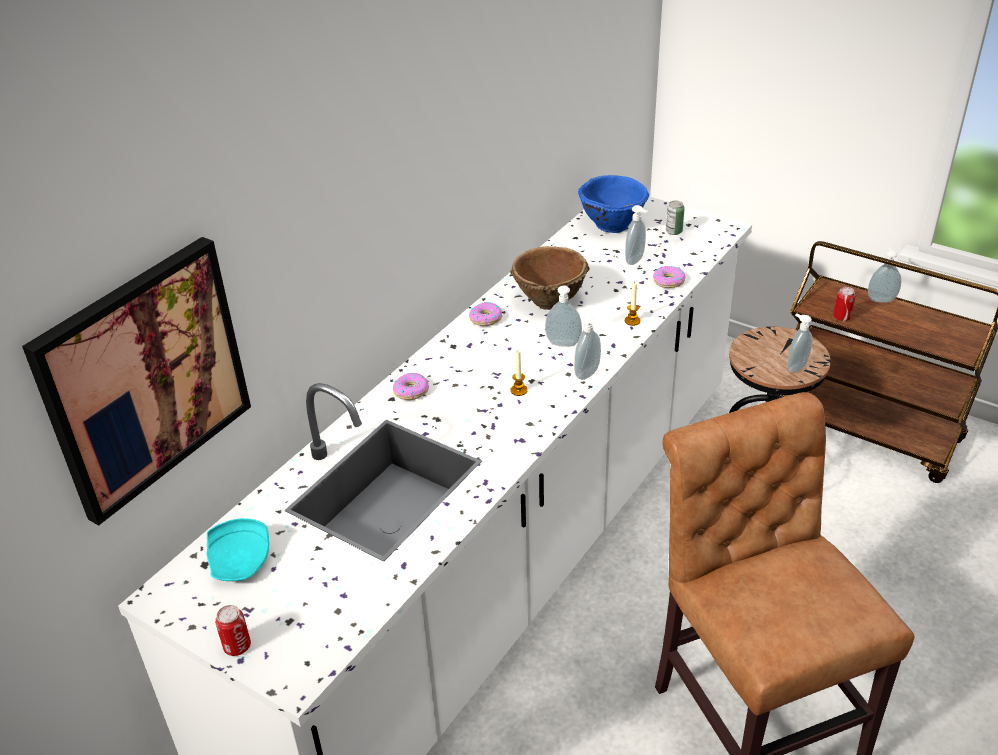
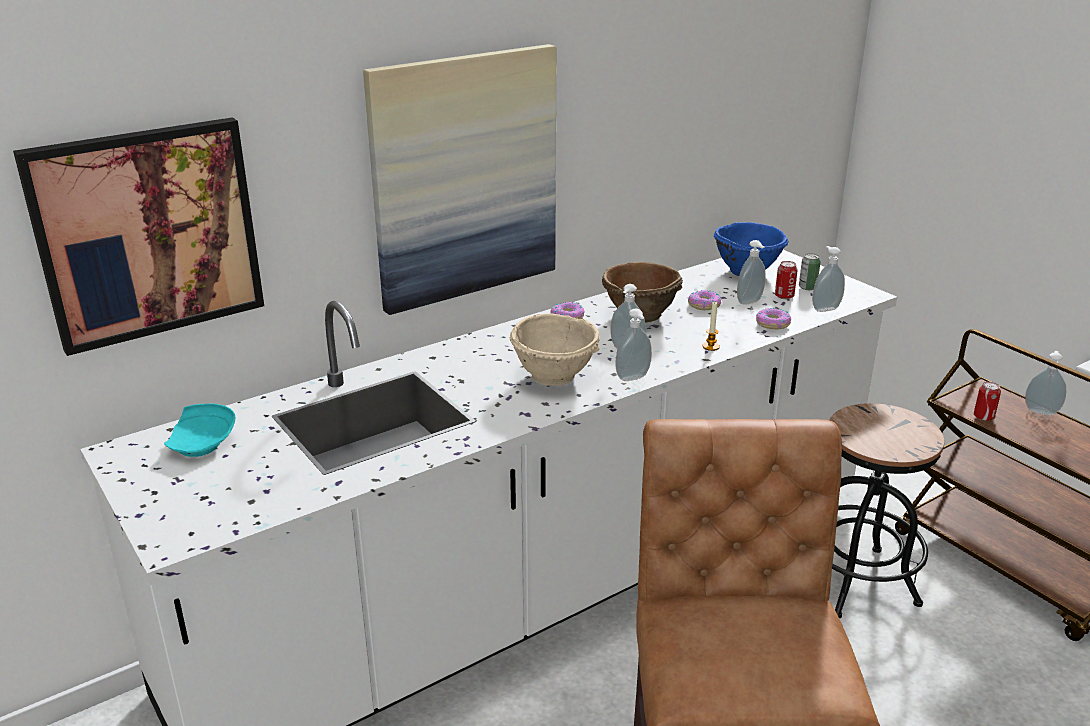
camera: 20 degrees right, 10 degrees down
can [215,605,251,656] -> can moved to [775,261,798,299]
donut [393,373,429,400] -> donut moved to [688,290,721,310]
candle [511,350,528,396] -> beige bowl [509,313,600,386]
soap dispenser [787,313,813,373] -> soap dispenser moved to [812,246,845,312]
none -> picture [363,44,556,315]

